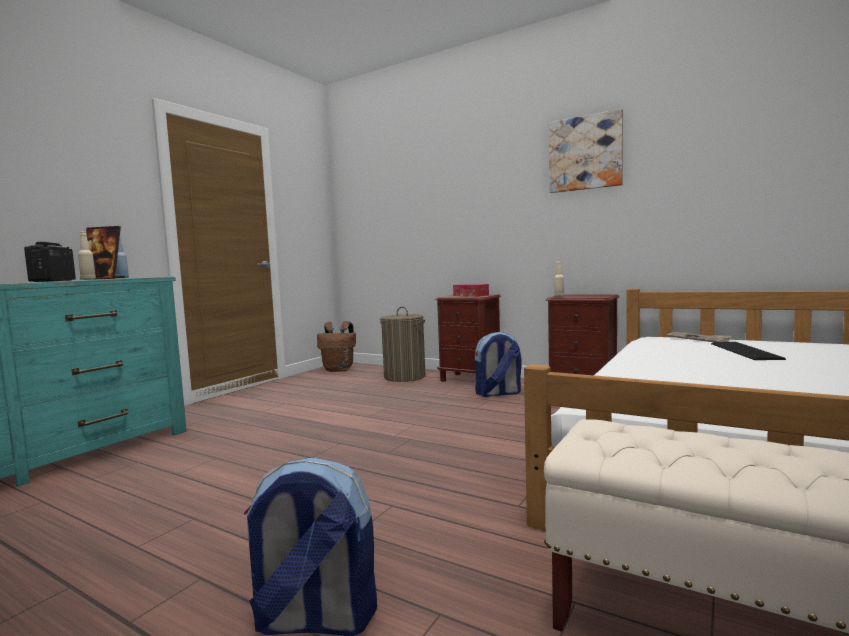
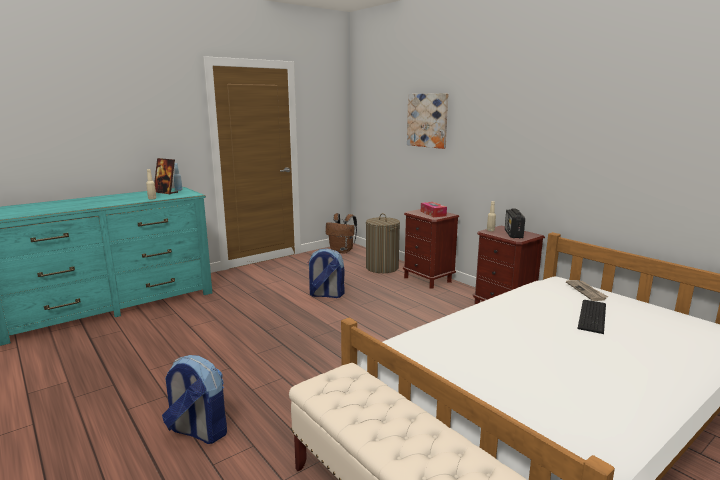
camera: 20 degrees right, 10 degrees up
radio [24,242,76,282] -> radio moved to [505,208,525,239]
backpack [475,332,522,397] -> backpack moved to [308,248,345,298]
picture [549,109,623,193] -> picture moved to [407,93,448,149]

